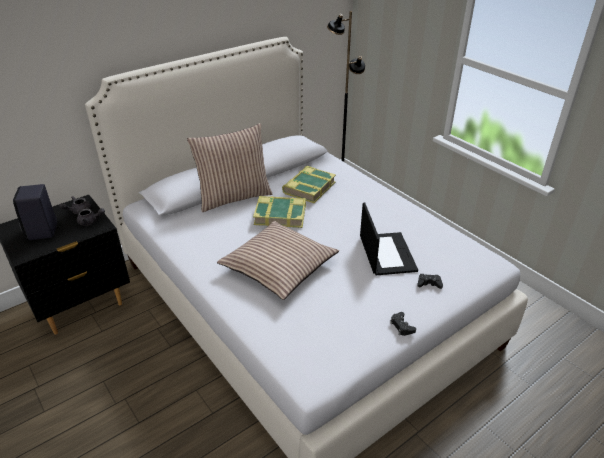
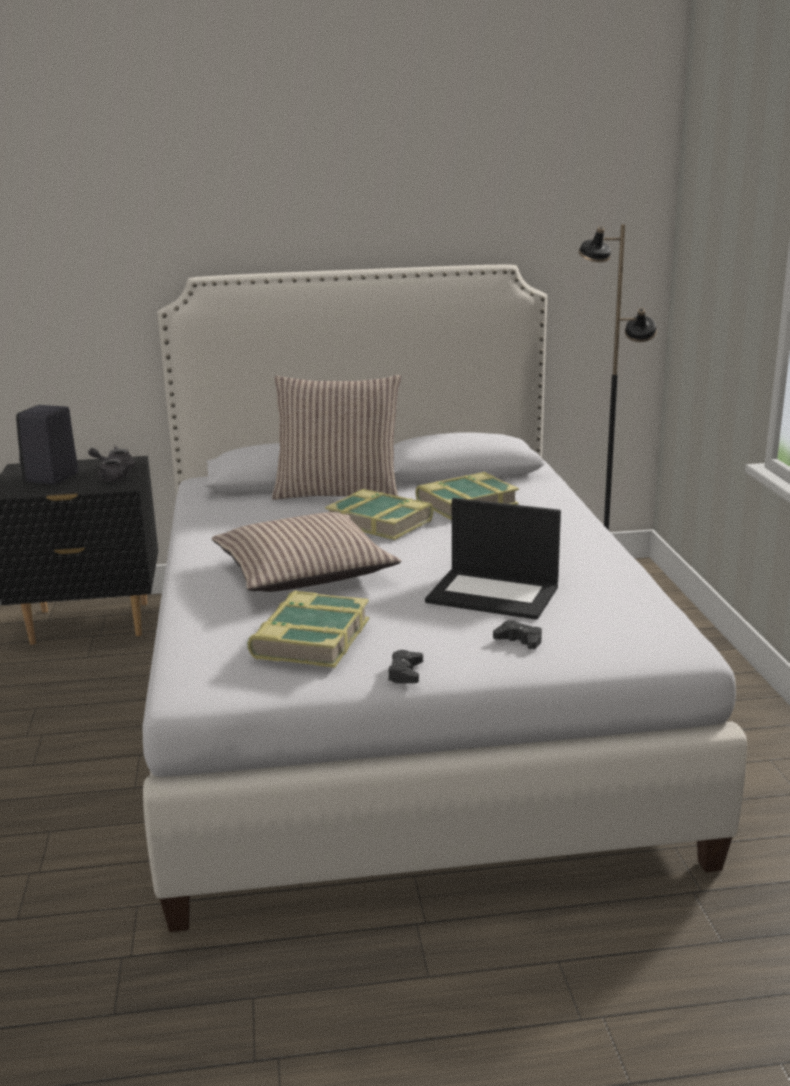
camera: 30 degrees right, 15 degrees down
laptop [360,203,418,275] -> laptop turned 90 degrees clockwise [425,498,561,620]
none -> book [247,590,369,668]

